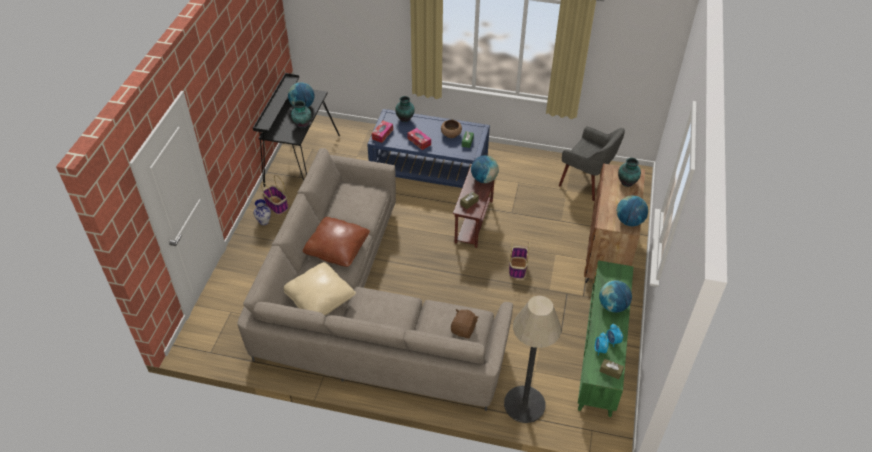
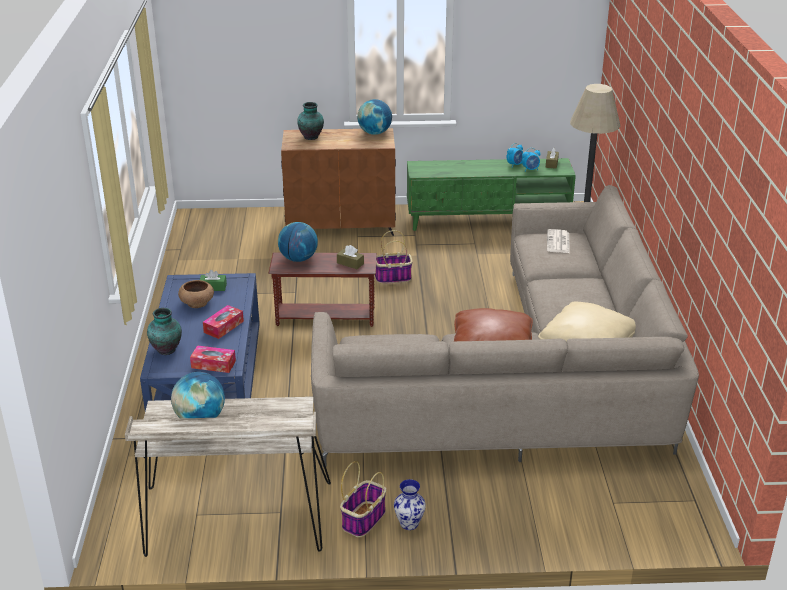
camera: 105 degrees left, 15 degrees down
black desk [253,73,340,187] -> beige desk [125,397,331,557]
vase [291,101,312,128] -> none
brown plush toy [451,309,479,338] -> newspaper [547,229,569,253]
grey armchair [559,126,625,201] -> none
globe [599,280,632,313] -> none

